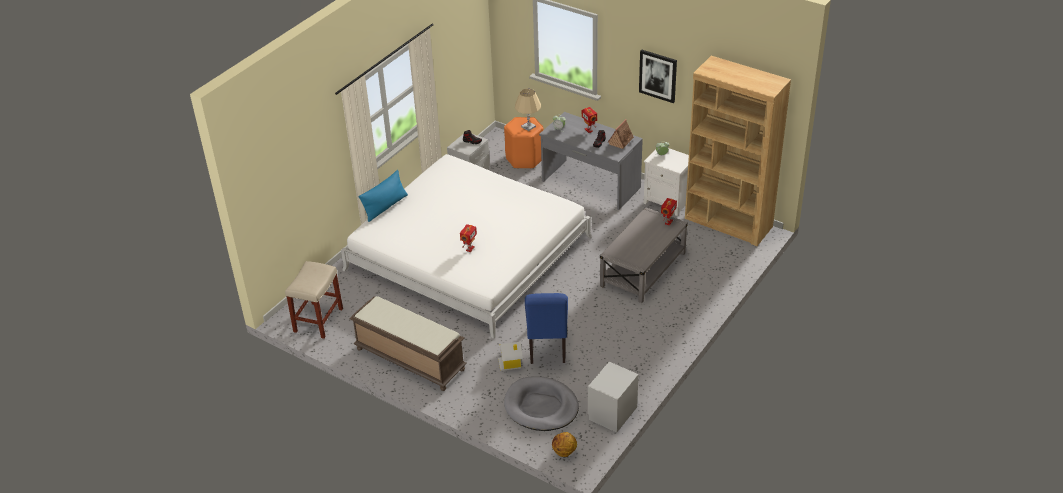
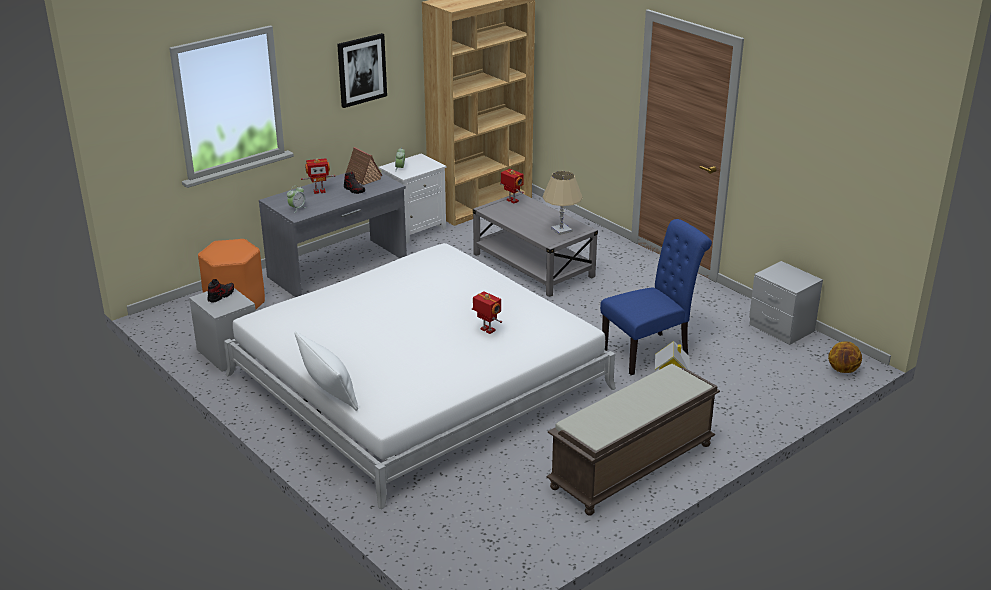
camera: 75 degrees left, 10 degrees down
beige stool [285,261,343,339] -> none
blue pillow [359,170,408,222] -> white pillow [295,331,358,411]
grey dog bed [504,376,579,431] -> none
beige table lamp [515,89,541,131] -> beige table lamp moved to [543,171,583,235]
blue chair [525,293,568,364] -> blue chair turned 45 degrees counterclockwise [600,219,712,375]

